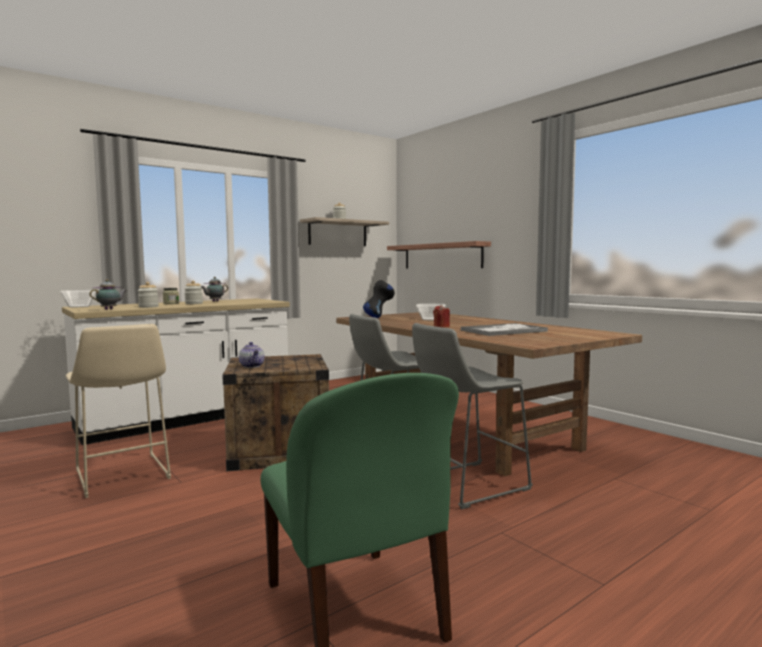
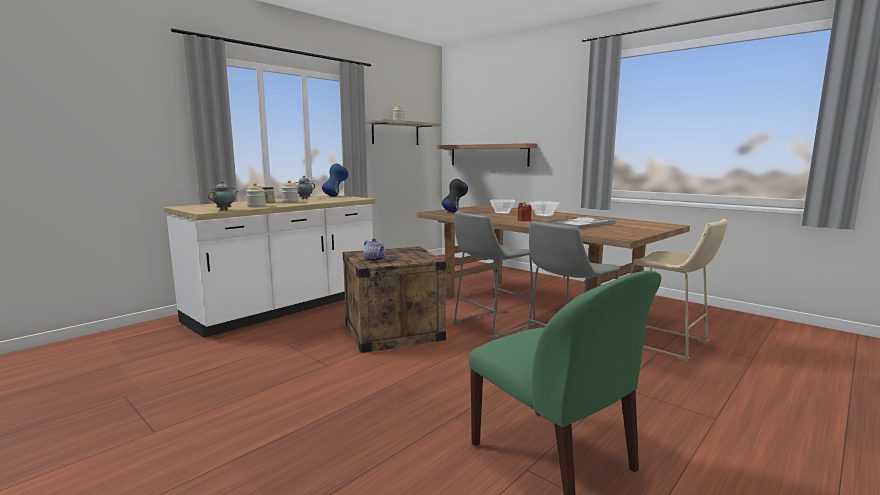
camera: 10 degrees left, 5 degrees up
bowl [60,290,96,308] -> bowl moved to [530,201,560,217]
beige stool [66,324,171,498] -> beige stool moved to [630,218,728,361]
none -> blue vase [322,164,348,197]

